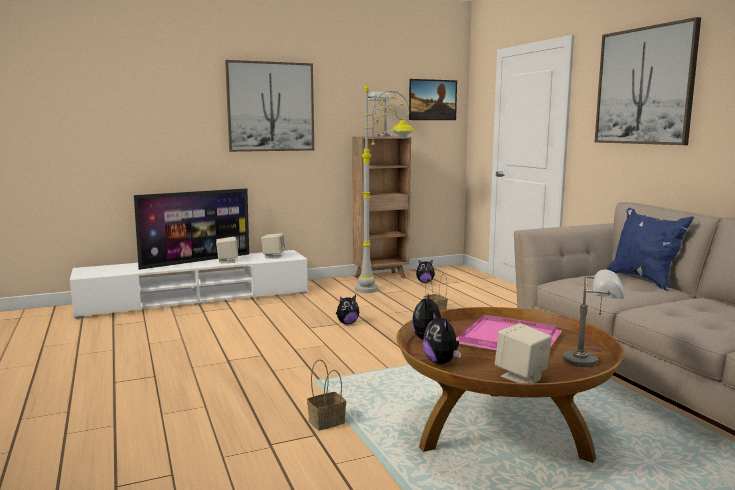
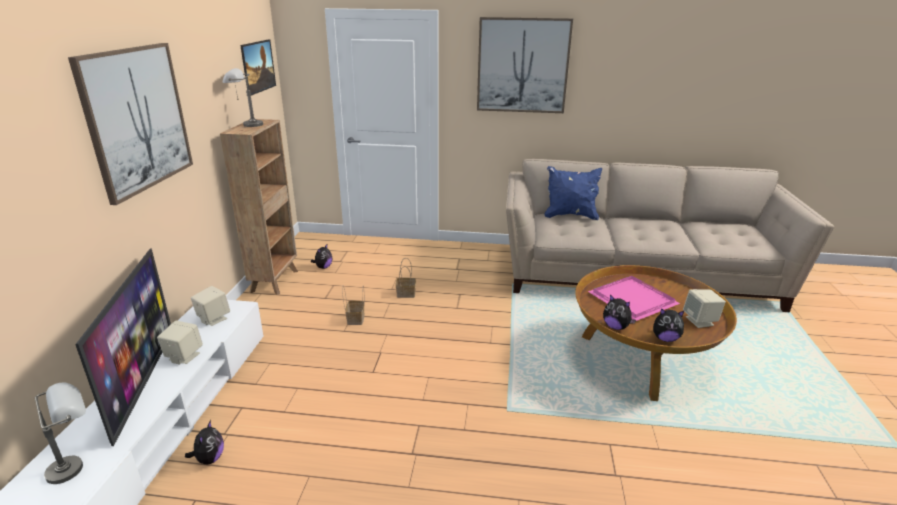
camera: 60 degrees left, 15 degrees up
basket [307,359,346,430] -> basket moved to [342,285,364,325]
plush toy [336,295,359,324] -> plush toy moved to [185,420,224,465]
grey floor lamp [355,82,415,293] -> none
grey table lamp [563,270,625,367] -> grey table lamp moved to [35,383,86,484]

